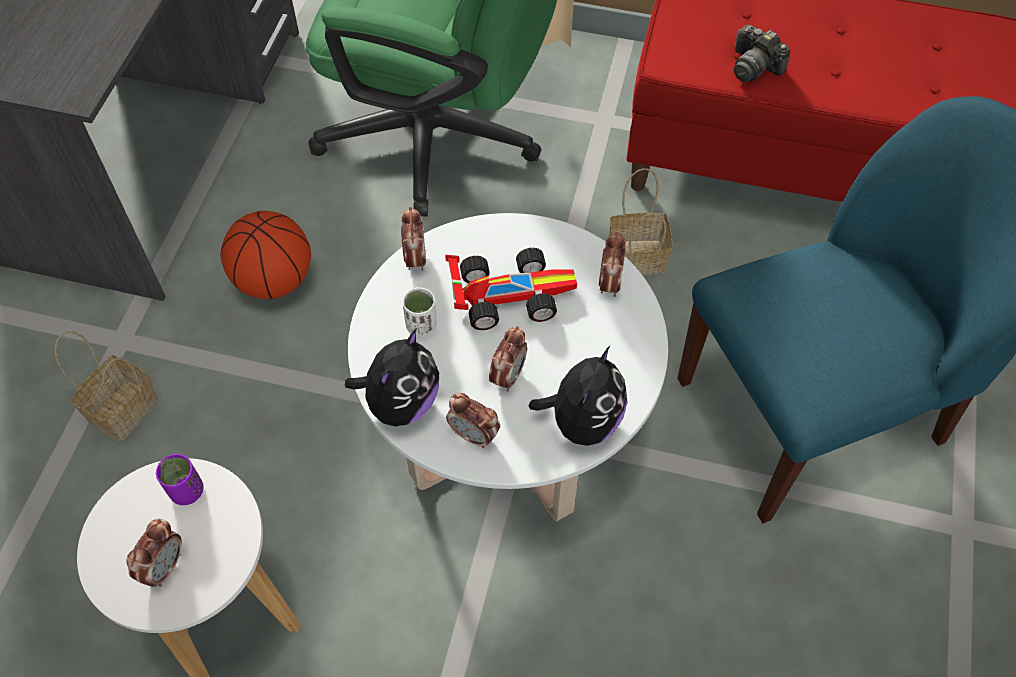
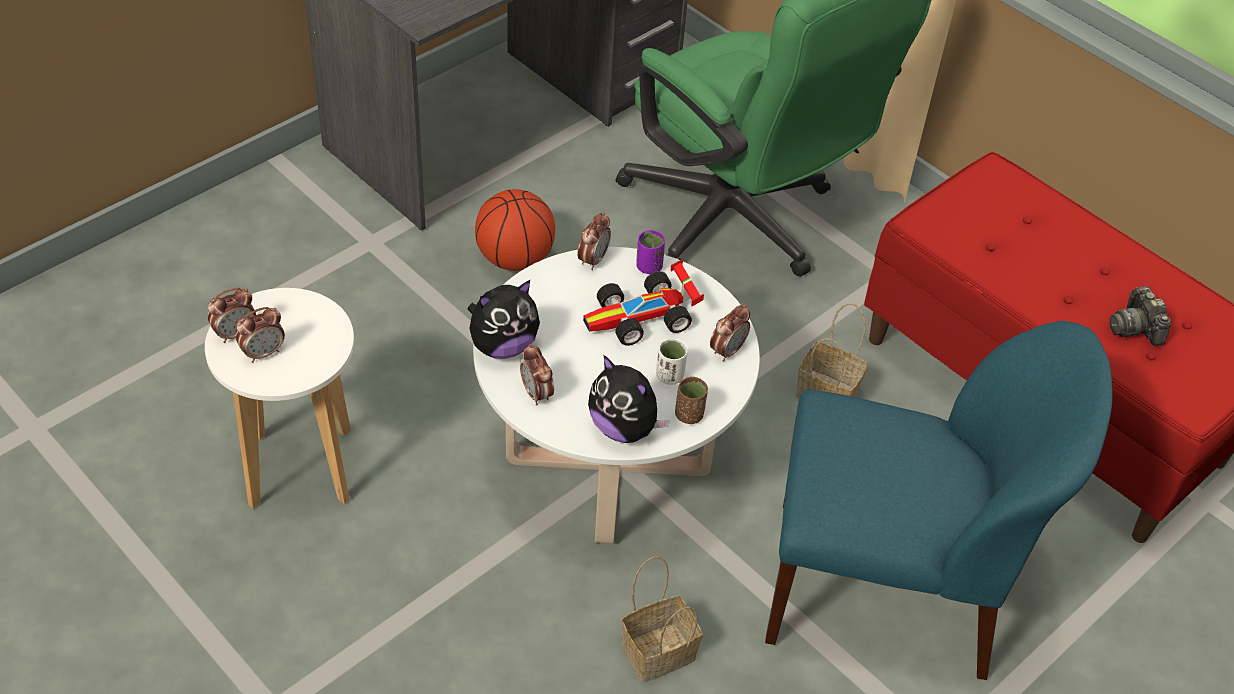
camera: 30 degrees right, 10 degrees down
basket [54,331,158,441] -> basket moved to [621,556,703,682]
purple cup [156,454,204,505] -> purple cup moved to [636,230,665,274]
white cup [402,287,437,337] -> white cup moved to [656,339,688,385]
toy car [445,248,577,330] -> toy car turned 135 degrees clockwise [583,259,704,346]
alarm clock [489,326,527,392] -> alarm clock moved to [208,288,256,343]
plush toy [529,346,627,446] -> plush toy turned 75 degrees clockwise [588,355,670,443]
camera [734,24,790,82] -> camera moved to [1110,286,1171,346]
none -> brown cup [675,377,708,424]

